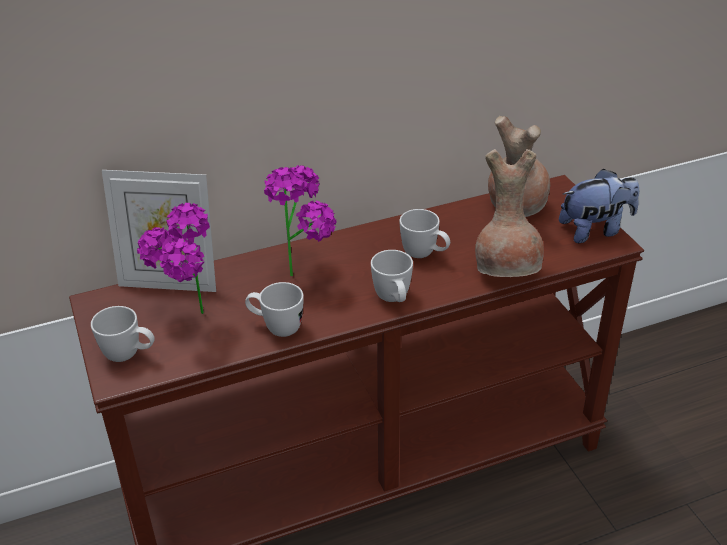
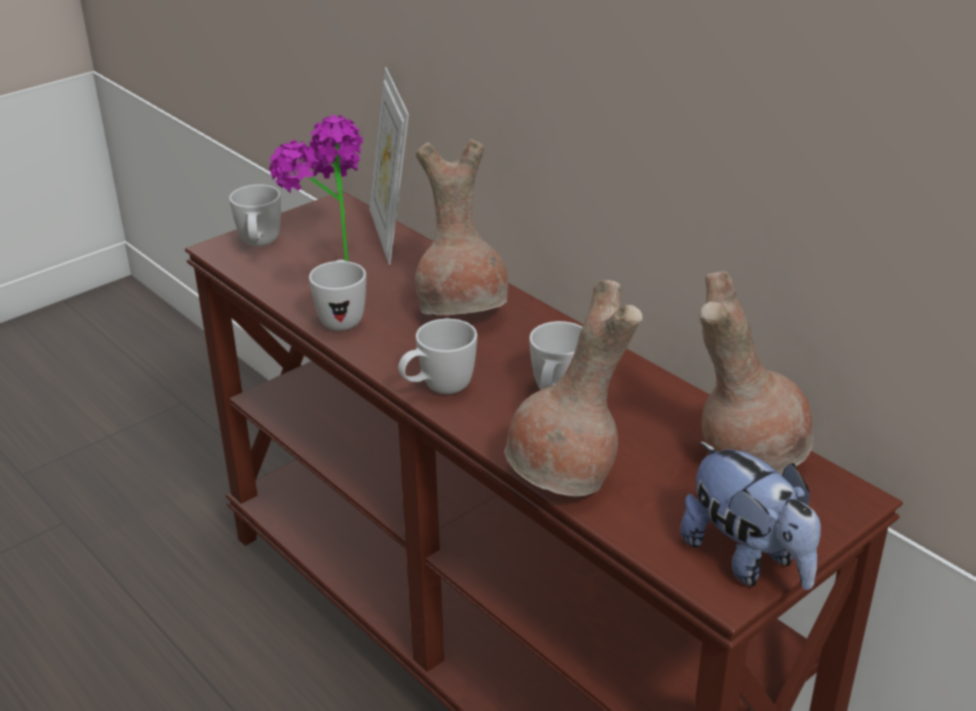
camera: 70 degrees right, 5 degrees down
potted plant [264,165,336,276] -> brown vase [415,139,508,315]

